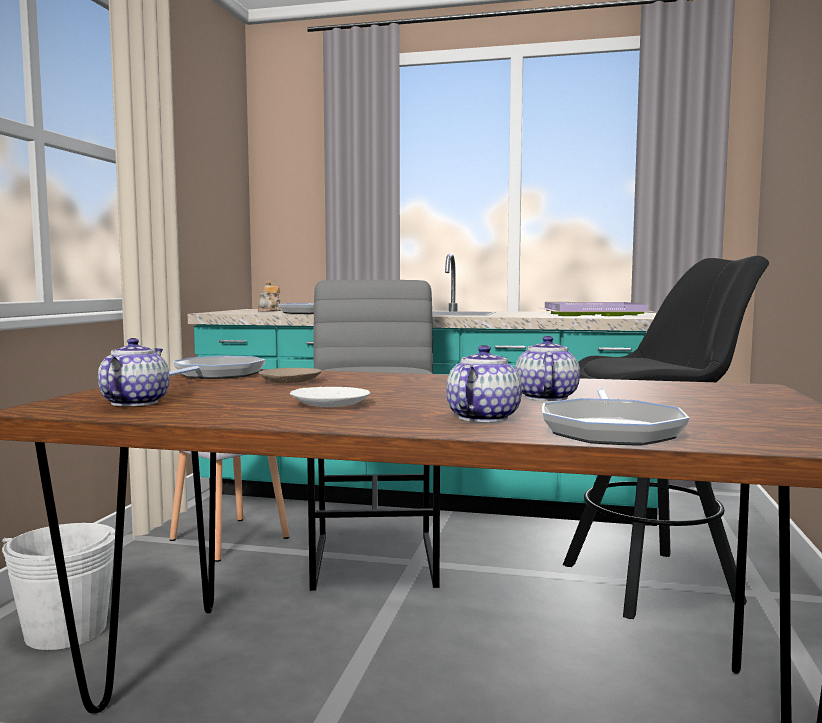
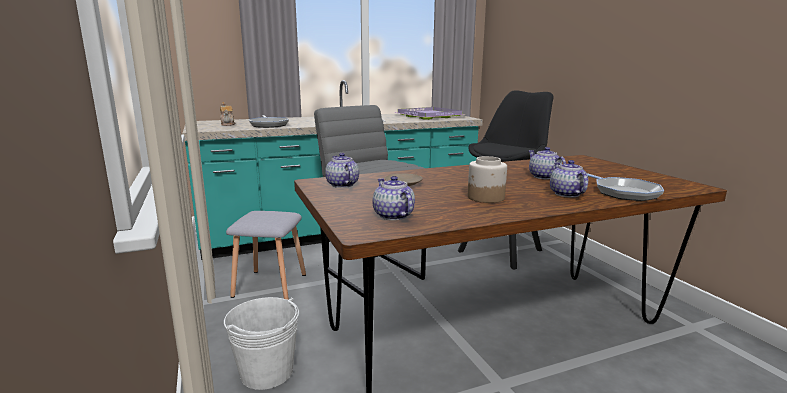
camera: 35 degrees left, 10 degrees up
frying pan [169,356,265,379] -> teapot [325,153,359,188]
white plate [290,387,370,407] -> jar [468,156,507,203]

